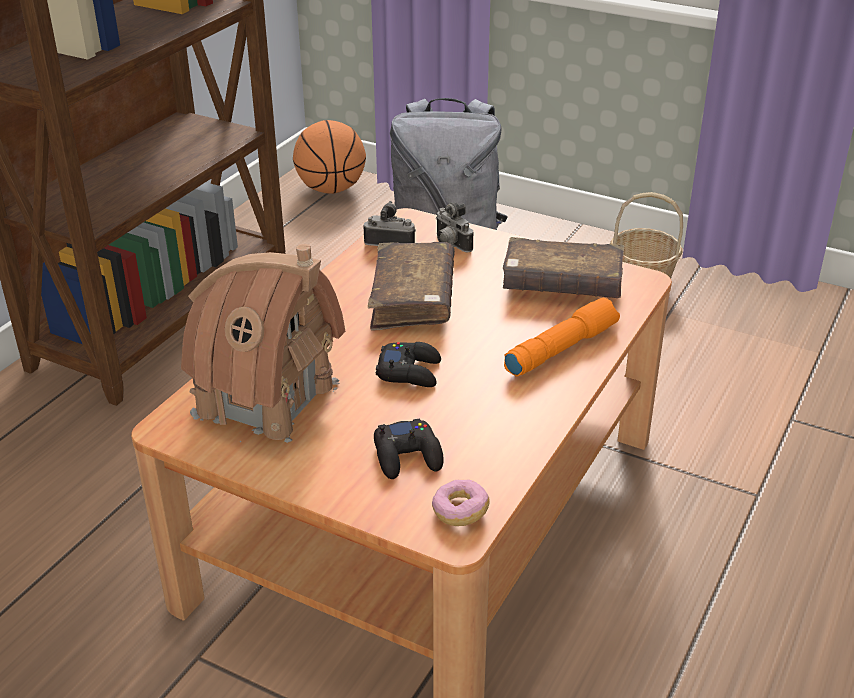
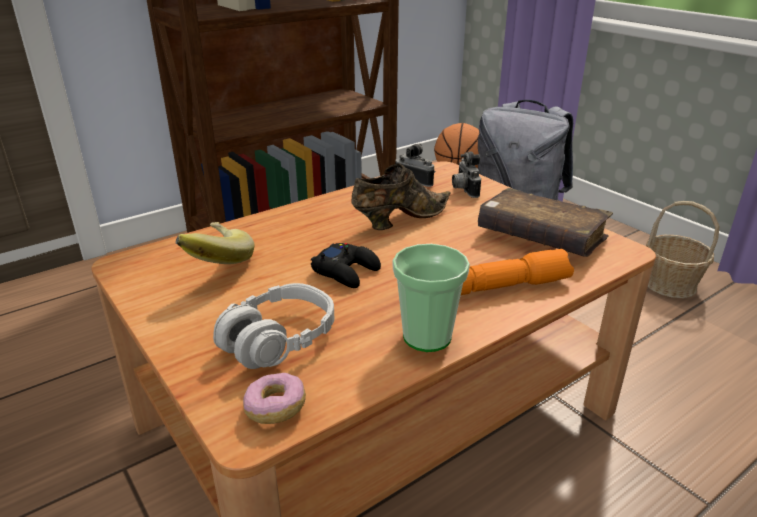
camera: 25 degrees right, 5 degrees down
toy house [181,244,346,443] -> banana [176,222,255,264]
brown book [368,242,455,330] -> brown shoe [351,164,451,230]
black game controller [374,418,444,479] -> grey headphones [213,283,334,369]
none -> cup [393,244,470,352]

